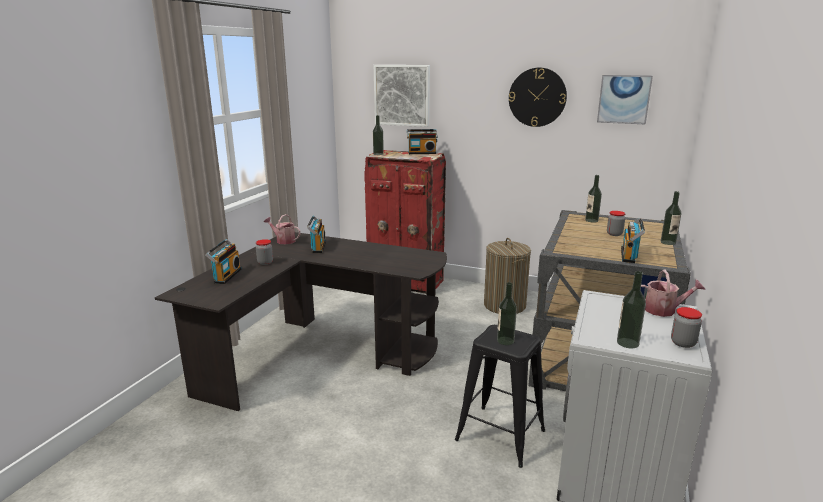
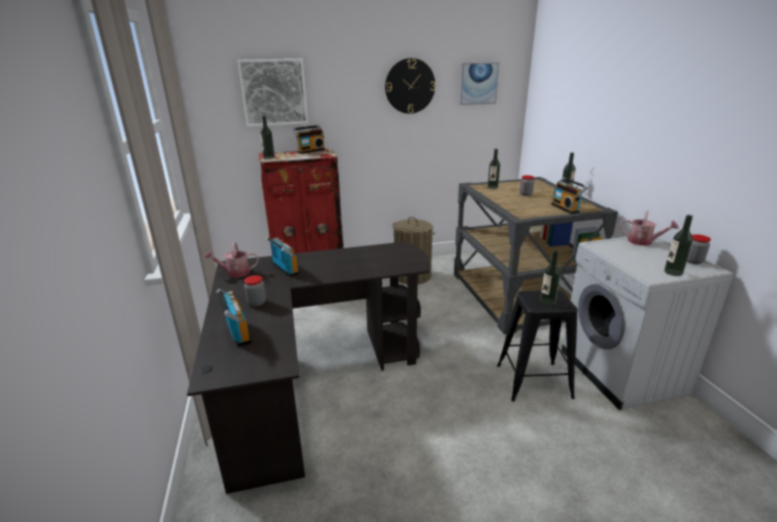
camera: 35 degrees left, 5 degrees up
watering can [641,270,706,317] -> watering can turned 60 degrees clockwise [619,210,679,246]

